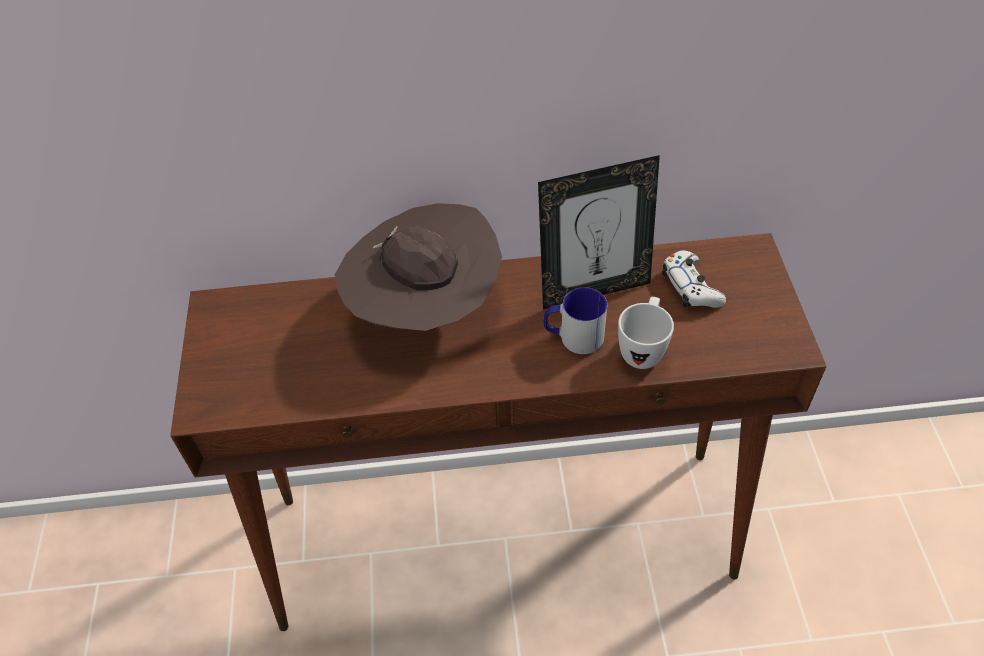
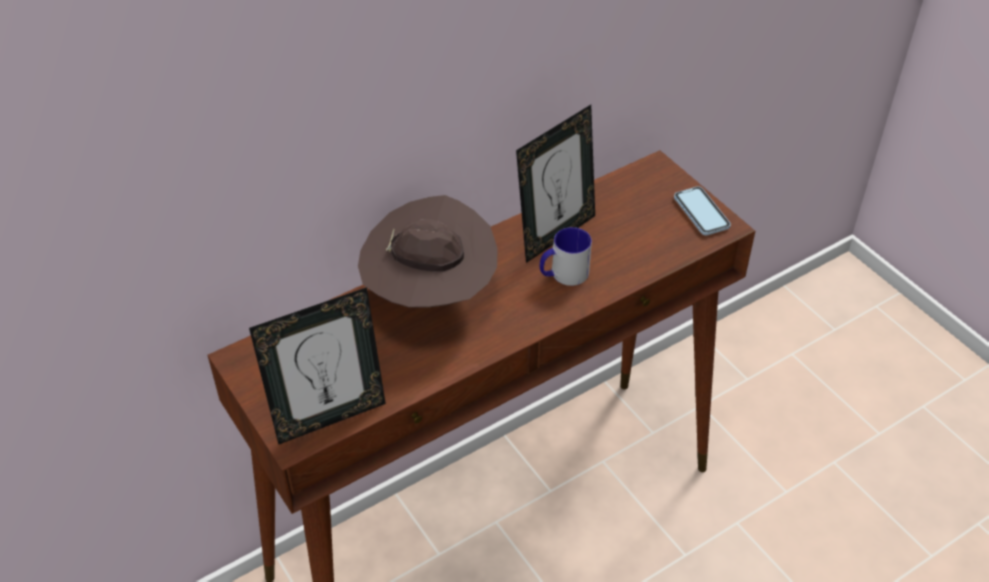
camera: 30 degrees left, 5 degrees down
white mug [618,297,674,369] -> none
white game controller [662,250,726,308] -> none
none -> picture frame [249,287,386,445]
none -> phone [674,186,731,235]

